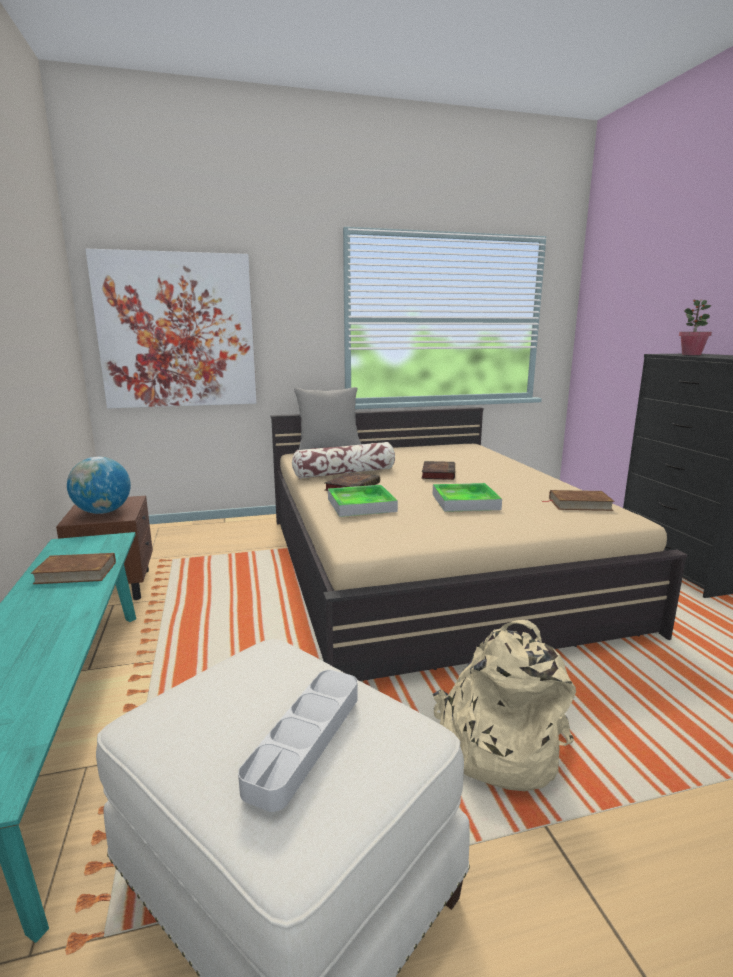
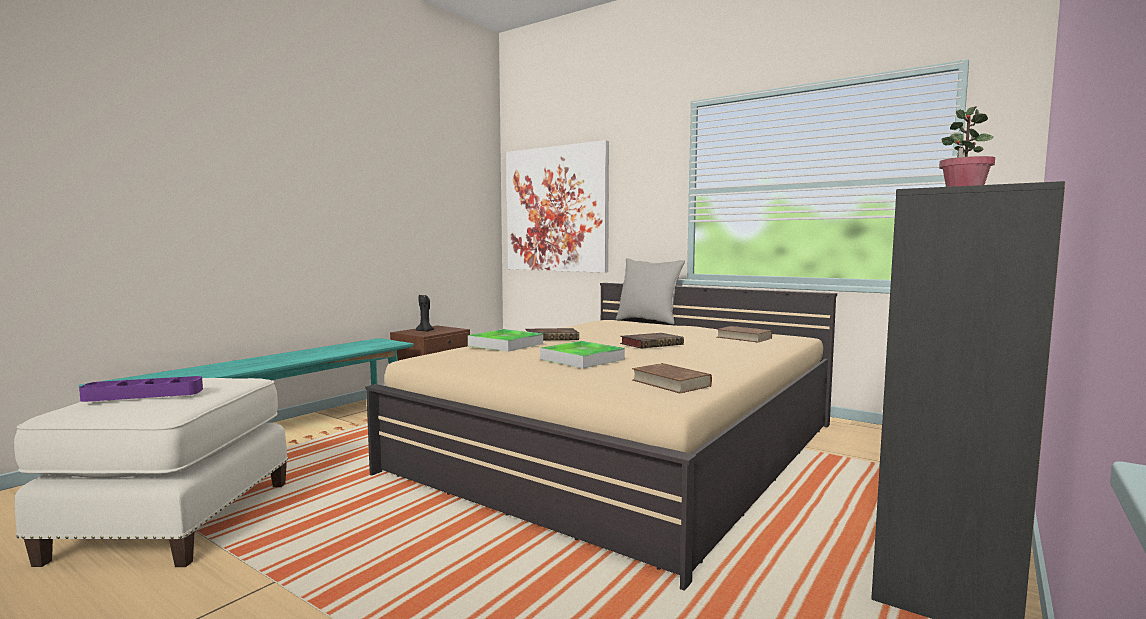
camera: 50 degrees right, 10 degrees down
brown book [31,553,116,584] -> brown book moved to [716,326,772,342]
globe [67,457,131,514] -> black candle [416,295,434,332]
grey tray [238,670,358,812] -> purple tray [79,376,203,402]
pillow [292,442,395,479] -> none
beige backpack [433,620,576,791] -> none

